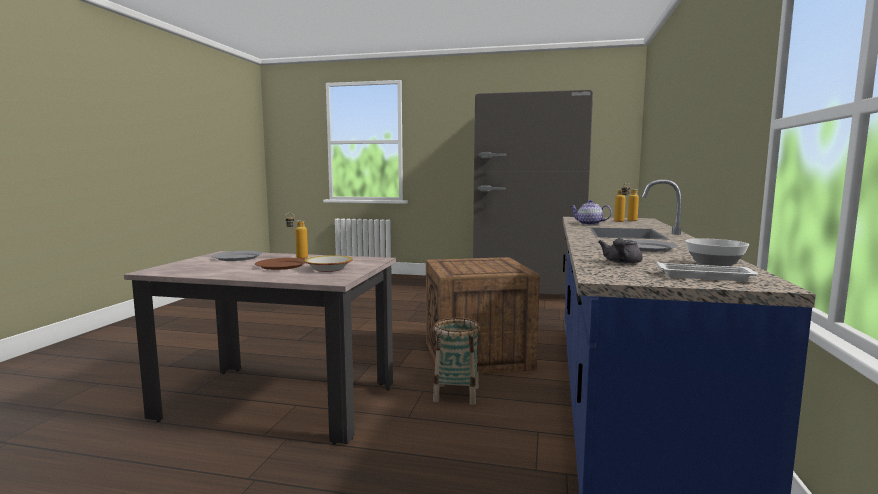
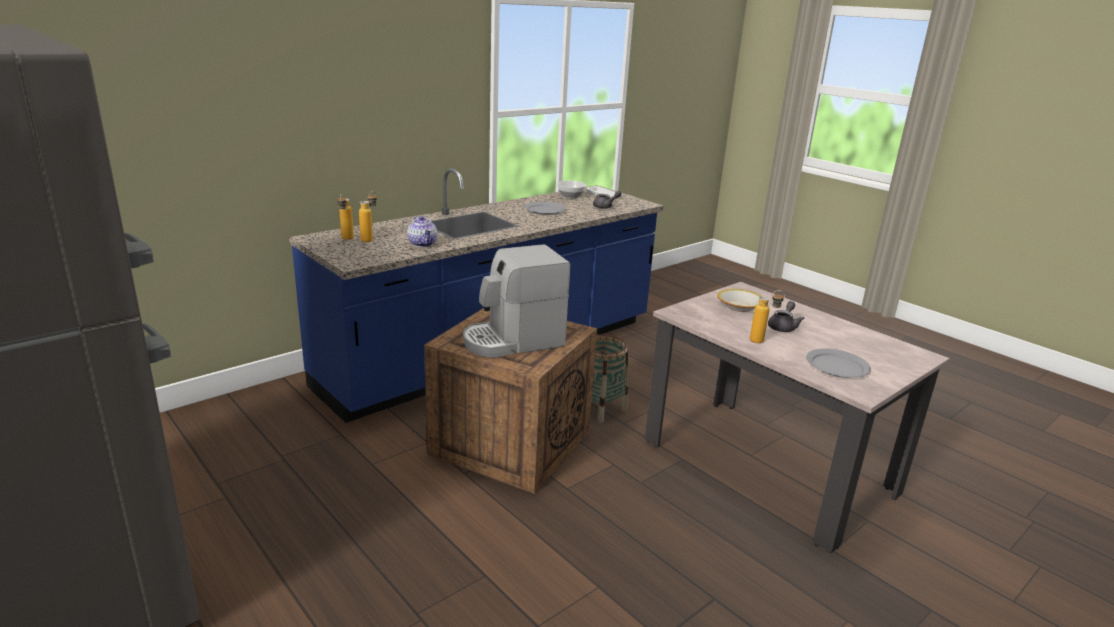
camera: 145 degrees left, 15 degrees up
brown plate [255,258,305,270] -> grey teapot [768,301,805,332]
none -> coffee machine [463,244,570,358]

